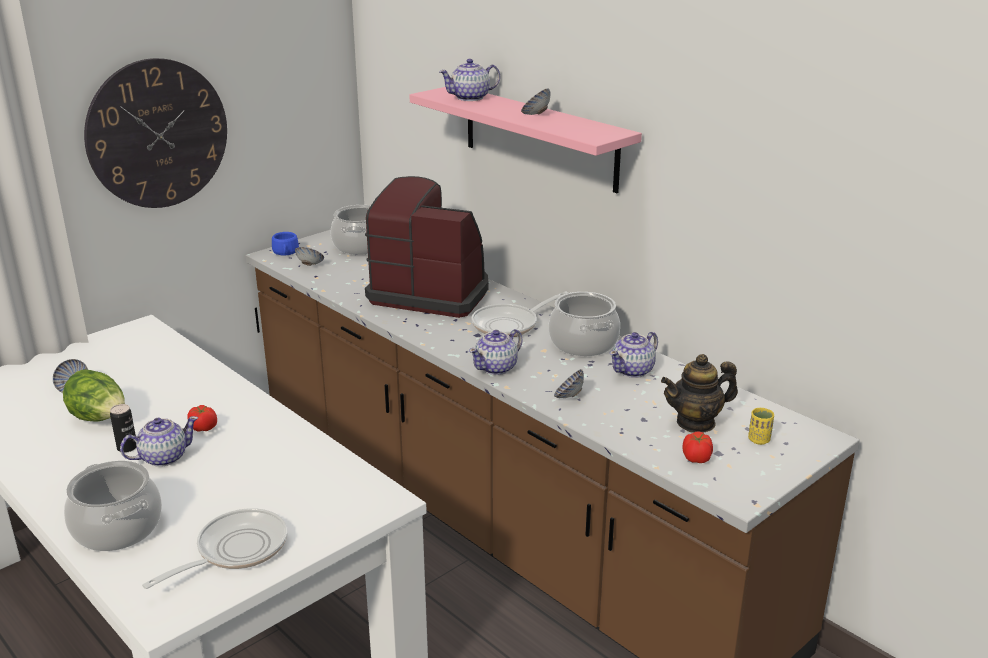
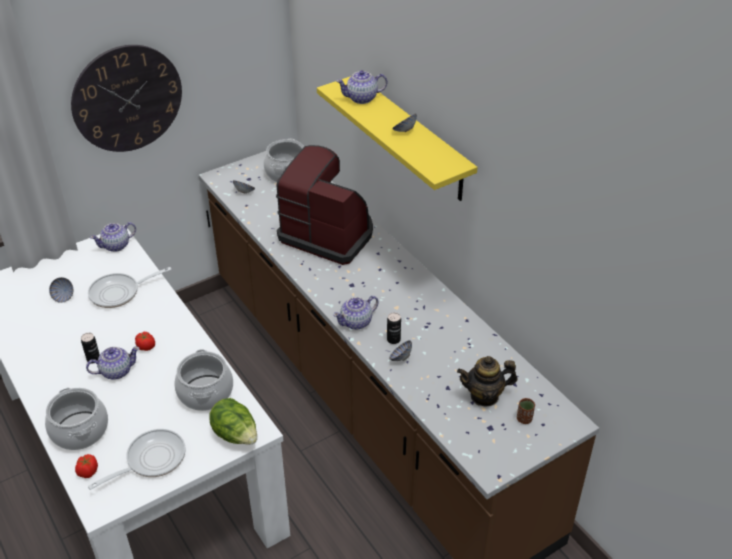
camera: 10 degrees right, 15 degrees up
lettuce [63,369,125,422] -> lettuce moved to [210,398,257,445]
blue cup [272,232,299,256] -> none
pink shelf [409,87,642,193] -> yellow shelf [317,76,478,201]
frying pan [471,292,568,337] -> frying pan moved to [88,267,172,308]
cooking pot [549,292,620,356] -> cooking pot moved to [174,349,233,411]
teapot [610,332,658,378] -> teapot moved to [90,222,136,252]
tomato [683,431,713,463] -> tomato moved to [75,454,98,478]
yellow cup [748,408,774,445] -> brown cup [517,398,535,424]
none -> can [387,312,401,344]

